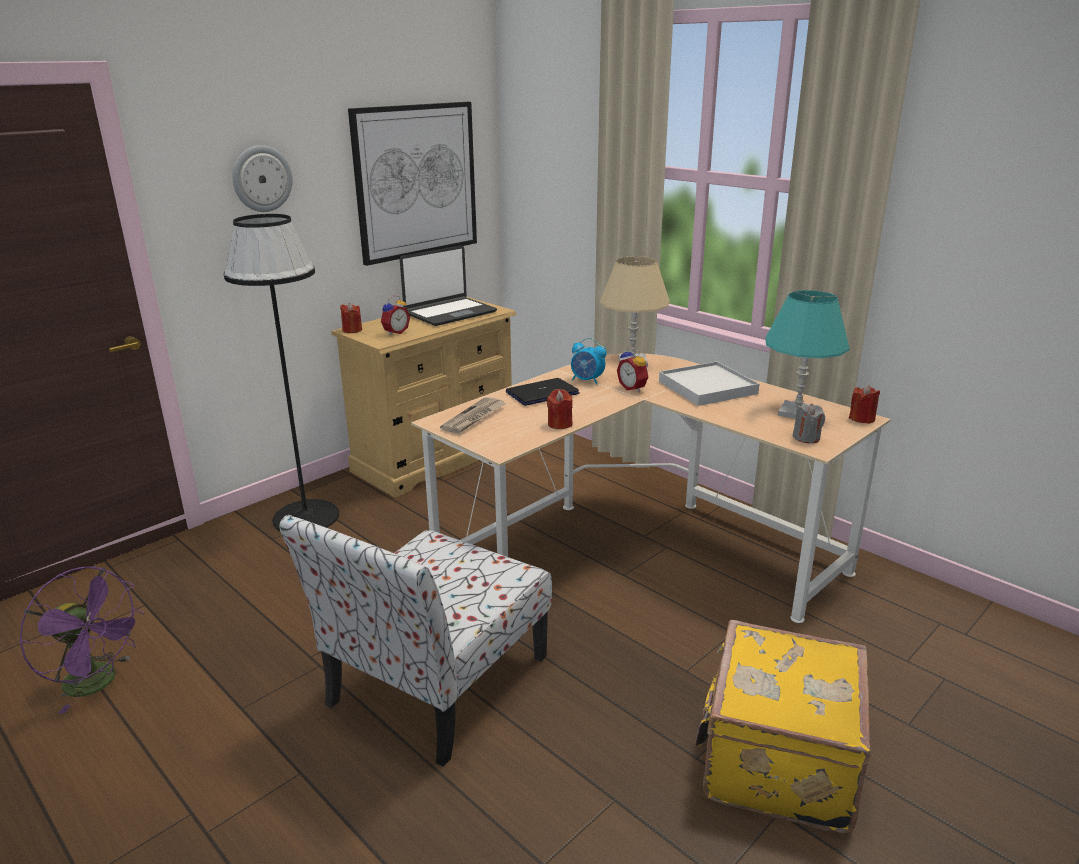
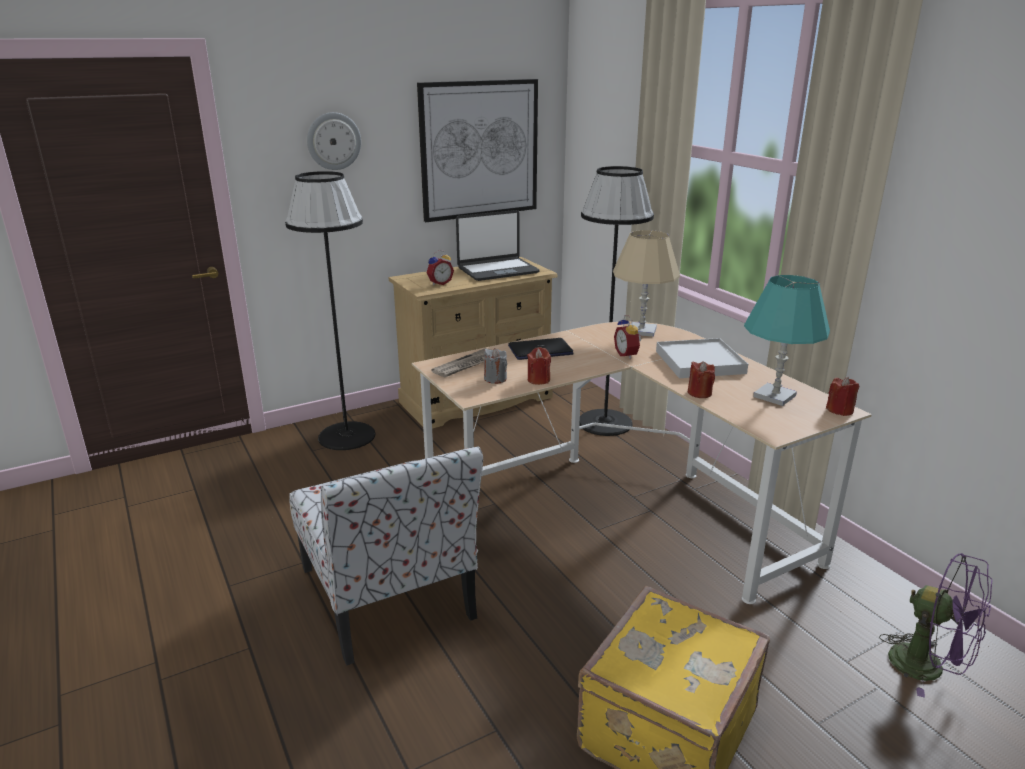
camera: 15 degrees right, 0 degrees up
purple fan [19,566,144,714] -> purple fan moved to [879,553,992,698]
chair [279,515,552,767] -> chair turned 75 degrees counterclockwise [289,446,483,665]
red candle [340,303,362,333] -> red candle moved to [688,361,715,398]
alarm clock [571,338,607,385] -> none
grey candle [792,404,825,444] -> grey candle moved to [484,348,507,384]
none -> black floor lamp [579,166,654,436]

